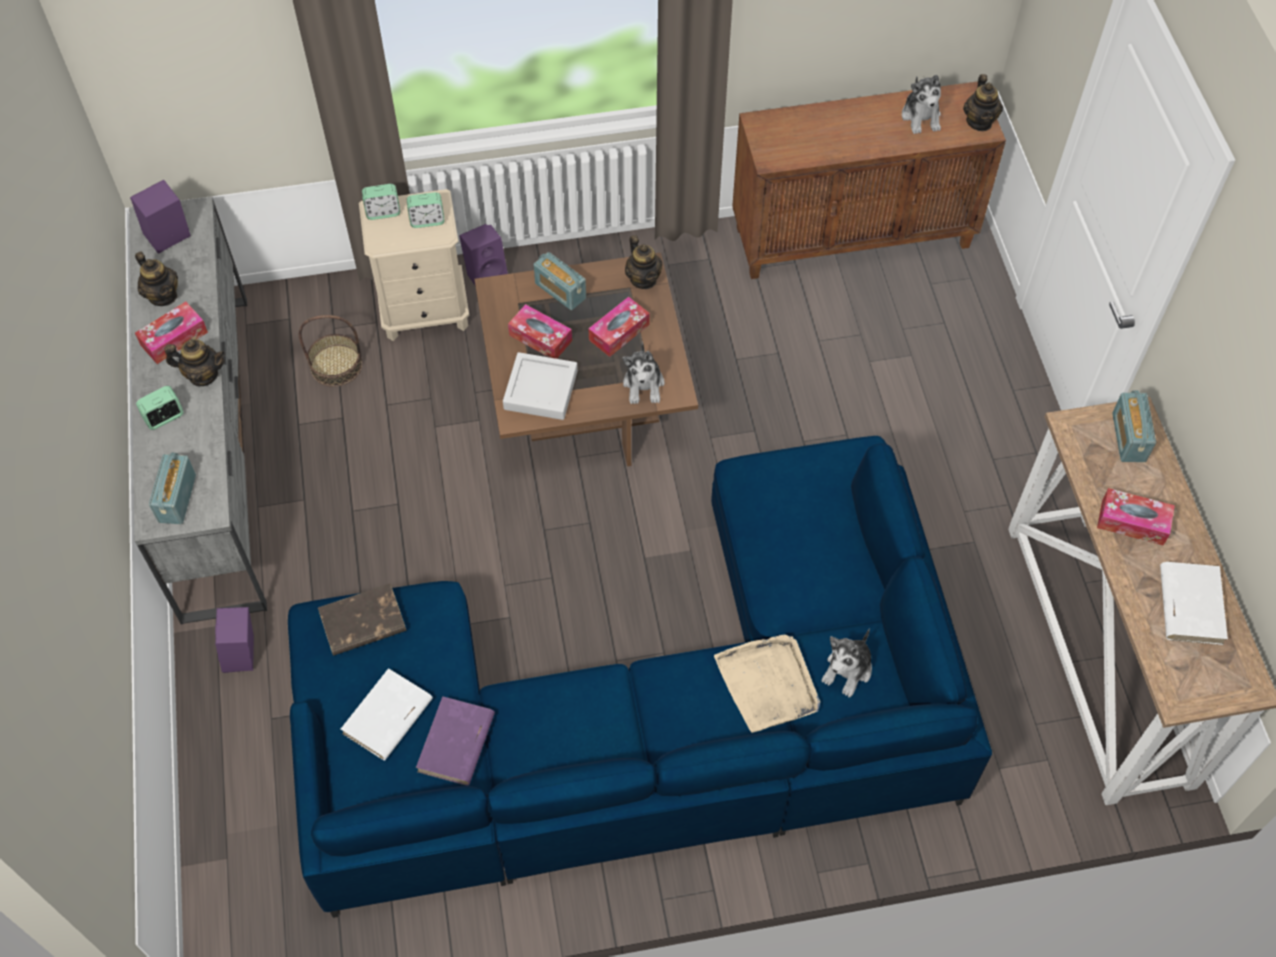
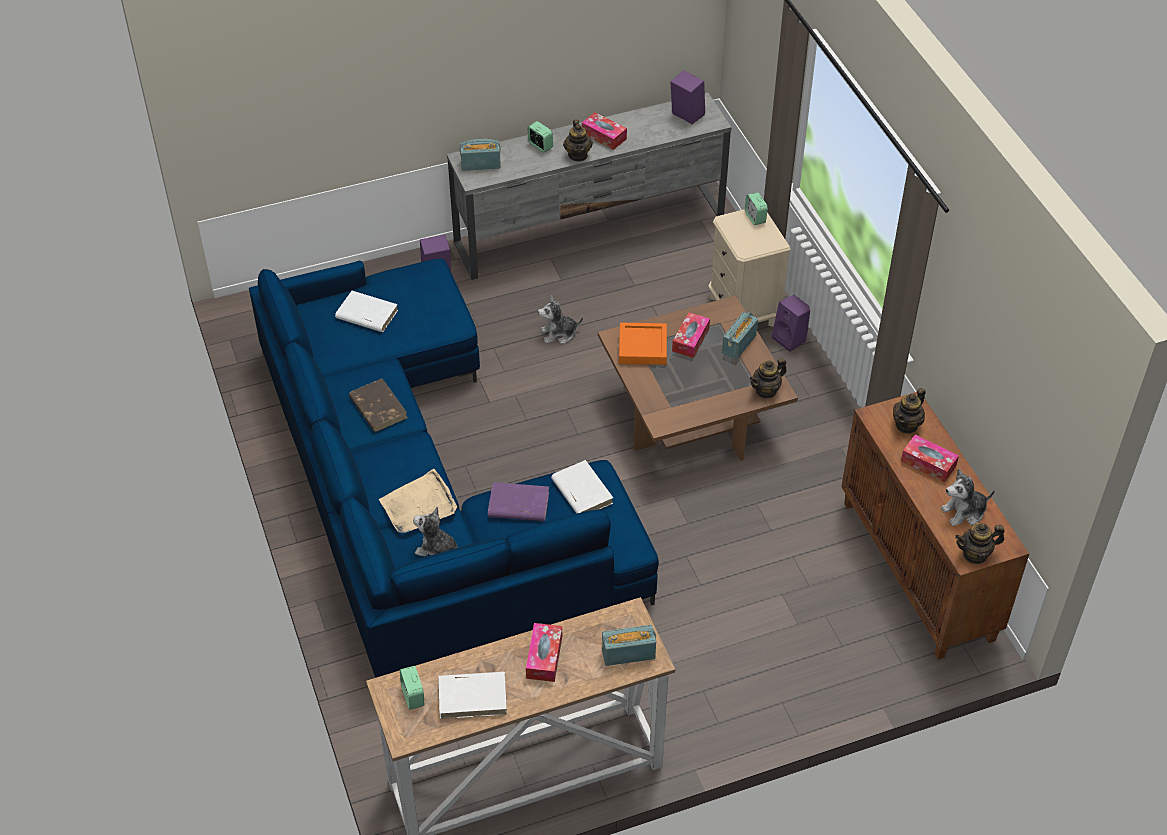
camera: 80 degrees right, 10 degrees down
teapot [135,252,178,306] -> teapot moved to [893,388,926,434]
basket [299,315,362,387] -> none
brown book [318,583,407,656] -> brown book moved to [349,378,407,432]
alarm clock [407,192,445,228] -> alarm clock moved to [400,666,424,710]
purple book [416,696,495,785] -> purple book moved to [488,482,549,521]
grey tray [503,352,578,420] -> orange tray [619,323,667,365]
tissue box [588,297,650,357] -> tissue box moved to [901,435,959,483]
plush toy [623,342,665,404] -> plush toy moved to [538,296,583,344]
none -> white book [551,460,613,514]

